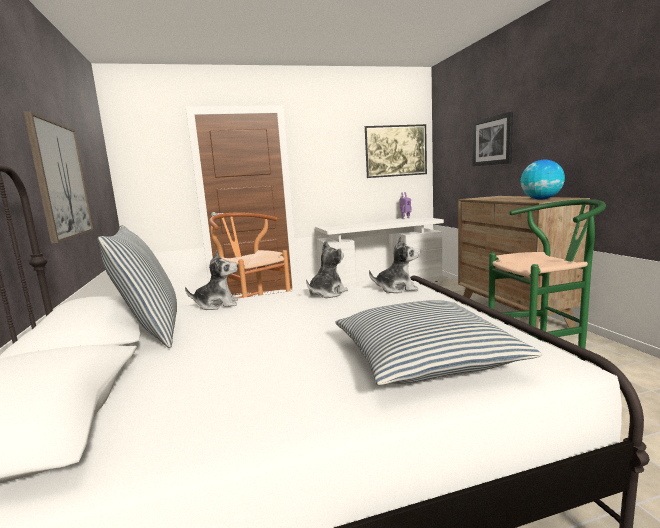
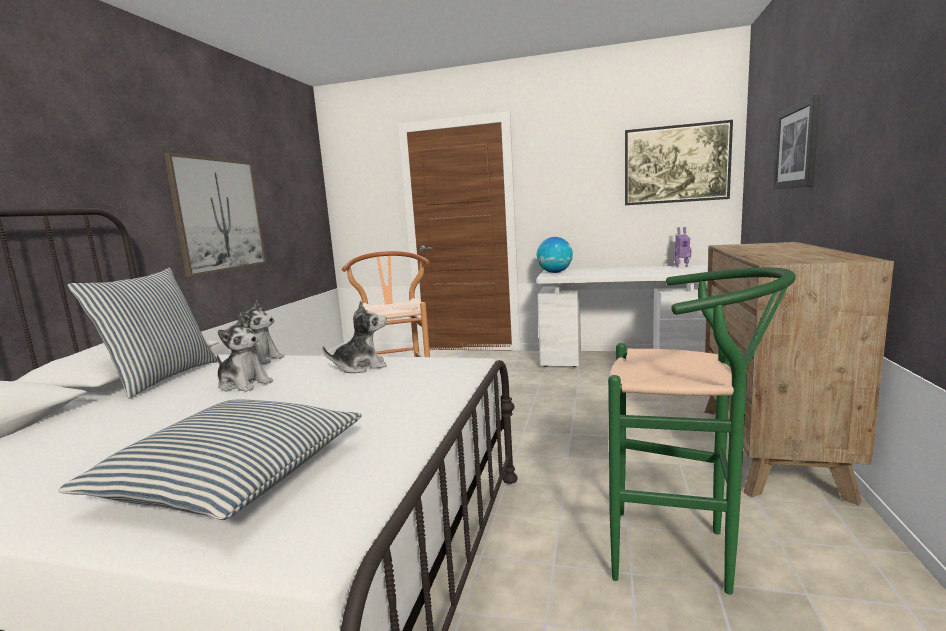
camera: 30 degrees right, 0 degrees up
plush toy [369,236,420,293] -> plush toy moved to [217,315,273,392]
globe [521,160,565,199] -> globe moved to [537,237,573,273]

